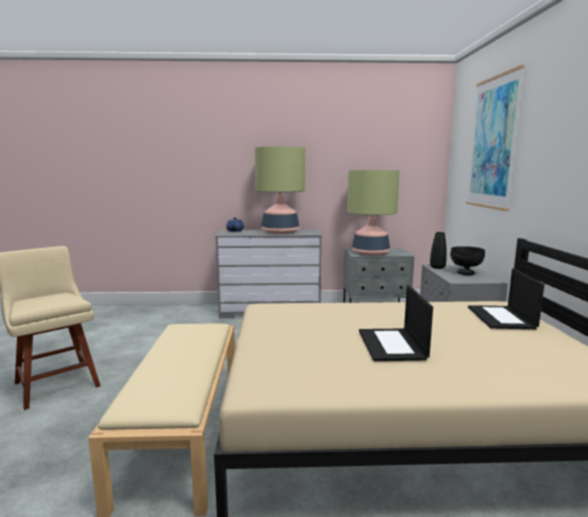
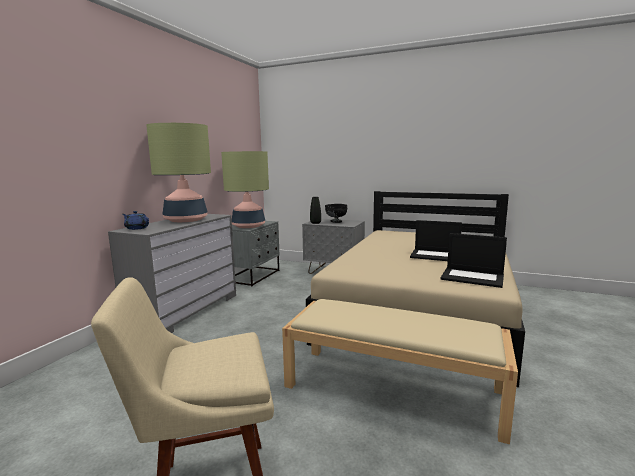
camera: 65 degrees left, 0 degrees up
picture [466,65,525,211] -> none
laptop [468,269,545,329] -> laptop moved to [440,233,507,288]

